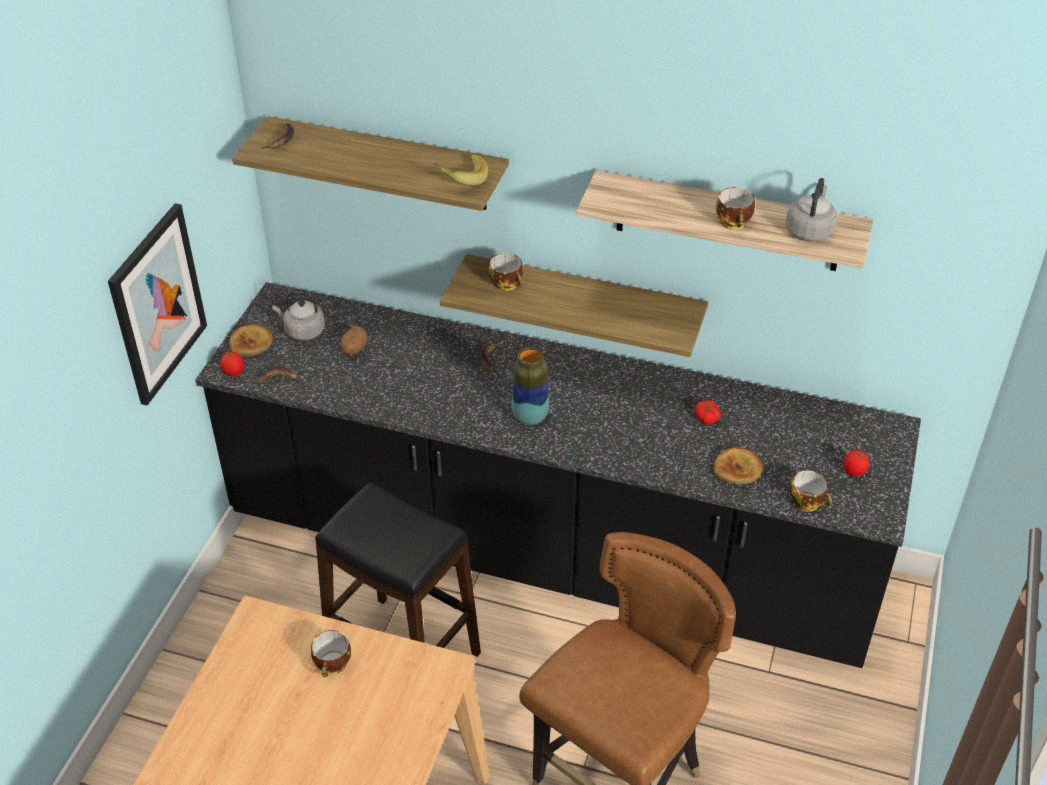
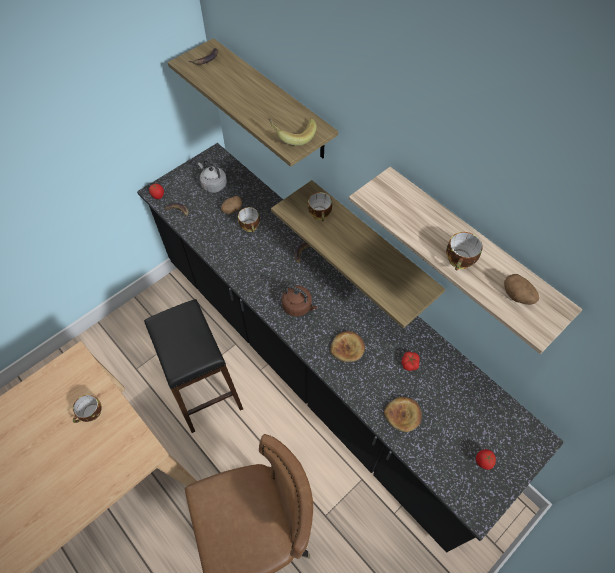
camera: 30 degrees right, 15 degrees up
picture [108,203,207,406] -> none
bread [229,324,273,357] -> bread moved to [331,331,365,362]
vase [512,347,549,425] -> brown kettle [282,285,317,316]
grey kettle [786,178,836,241] -> potato [504,274,539,305]
cup [790,470,832,512] -> cup moved to [238,207,260,233]

